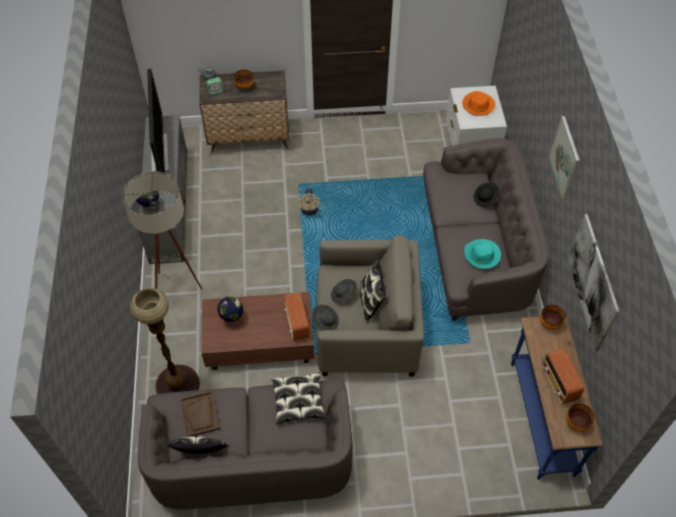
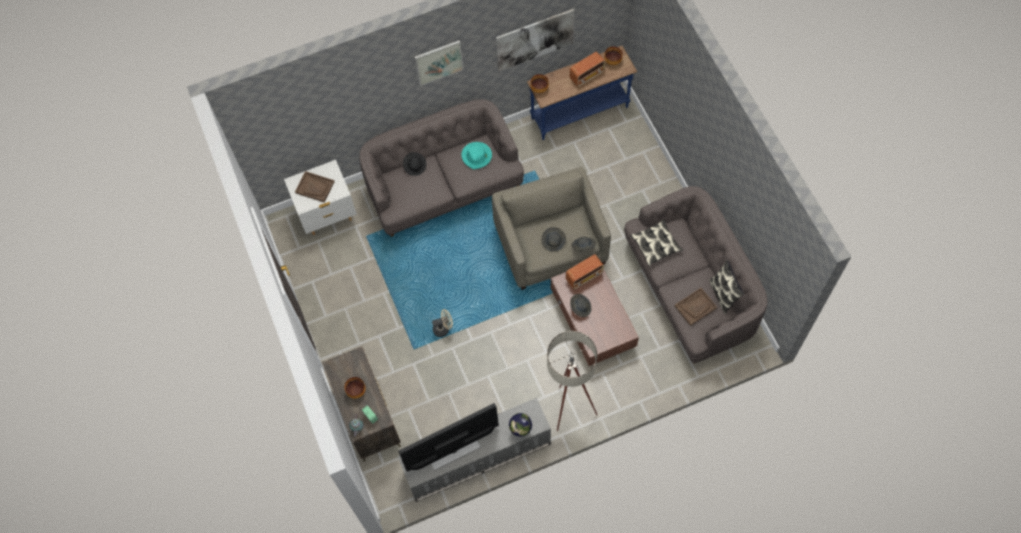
camera: 105 degrees left, 10 degrees up
floor lamp [130,288,200,394] -> none
globe [218,296,243,327] -> none
pillow [360,258,386,323] -> none
orange hat [462,91,495,116] -> brown tray [295,171,335,202]
none -> grey hat [570,294,591,317]

